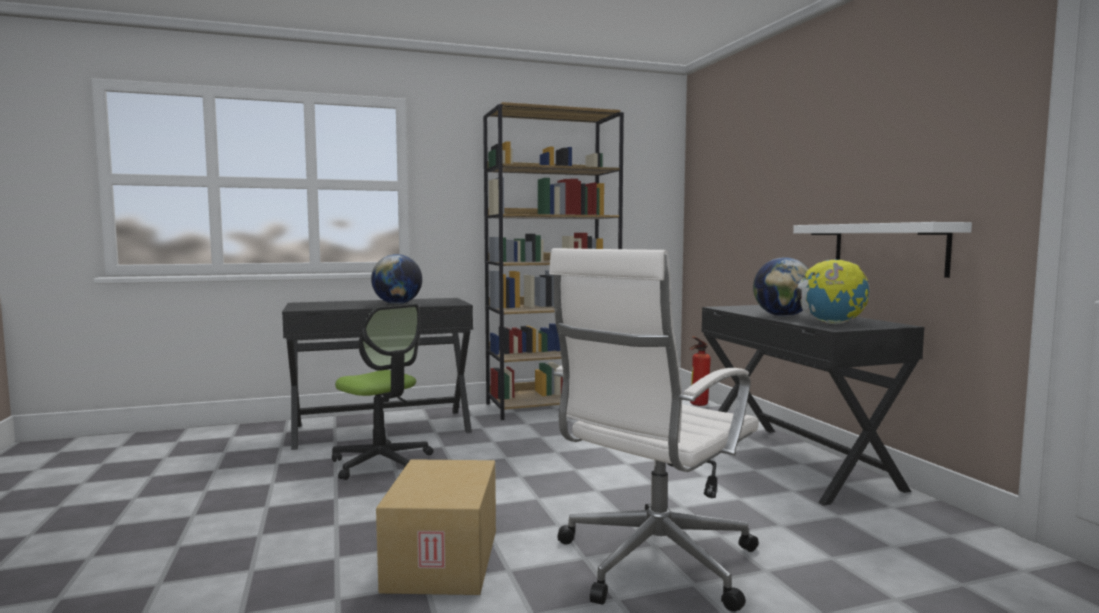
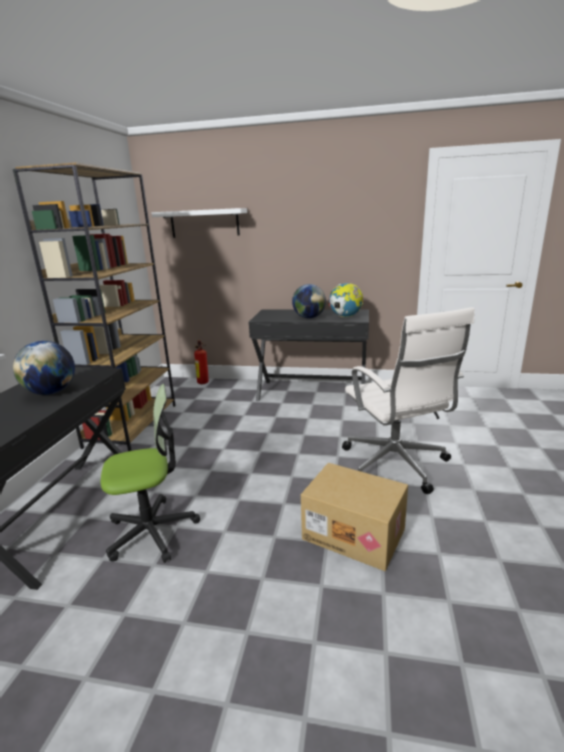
camera: 60 degrees left, 15 degrees up
white shelf [793,222,972,278] -> white shelf moved to [151,208,247,238]

